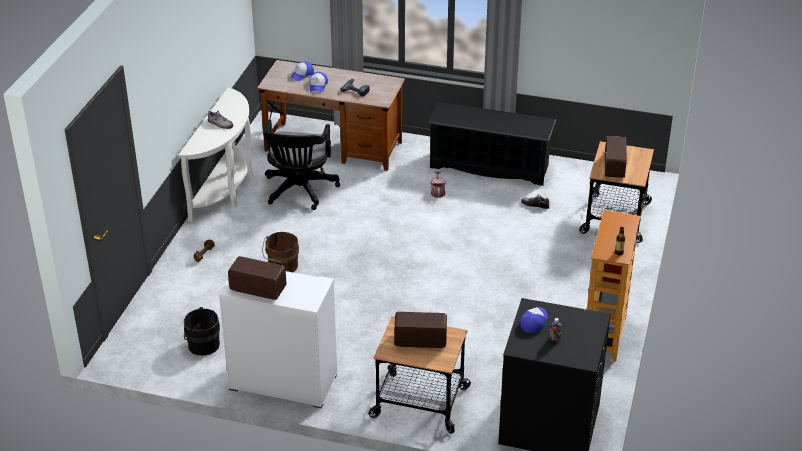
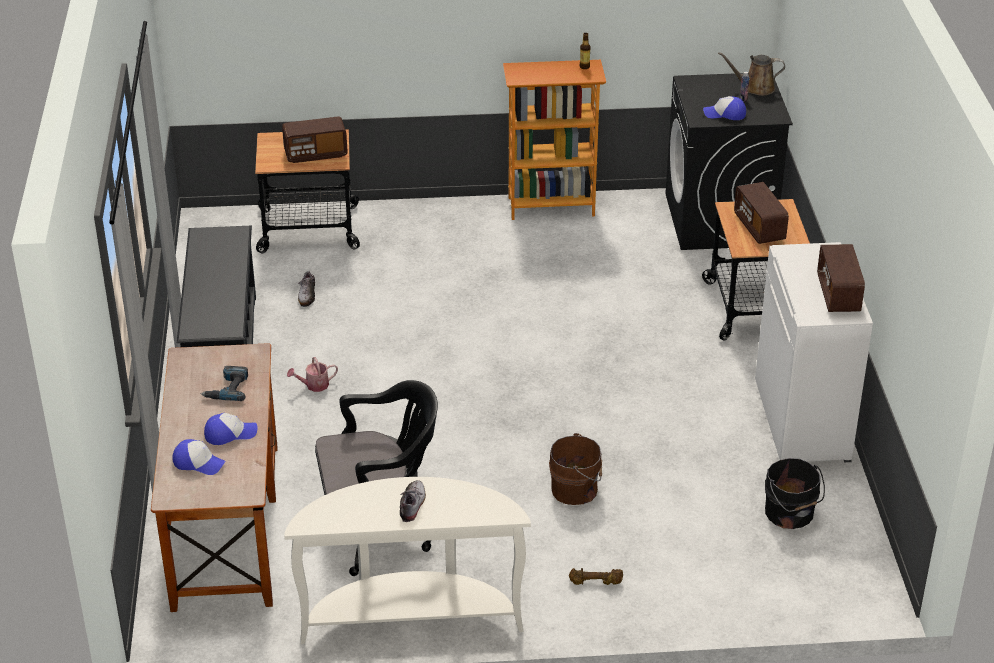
camera: 110 degrees left, 0 degrees up
none -> brown watering can [718,52,785,96]

